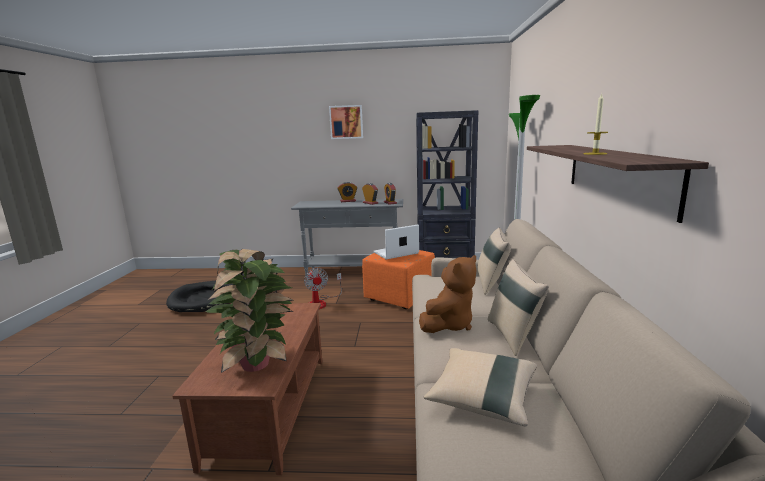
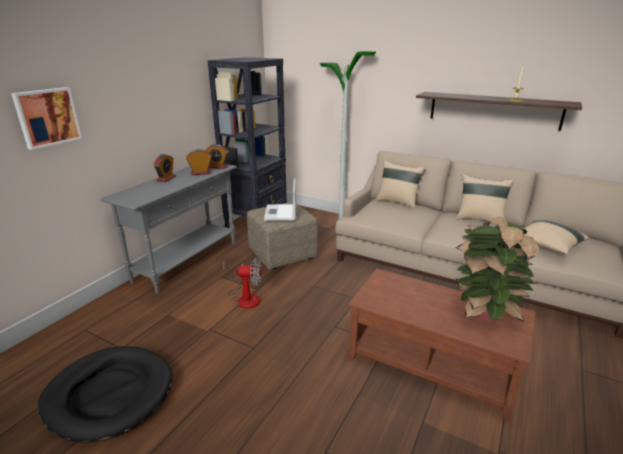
camera: 65 degrees left, 10 degrees up
picture [329,105,363,139] -> picture moved to [11,87,82,150]
orange ottoman [362,250,435,309] -> beige ottoman [247,202,318,269]
brown plush toy [419,255,476,333] -> none

